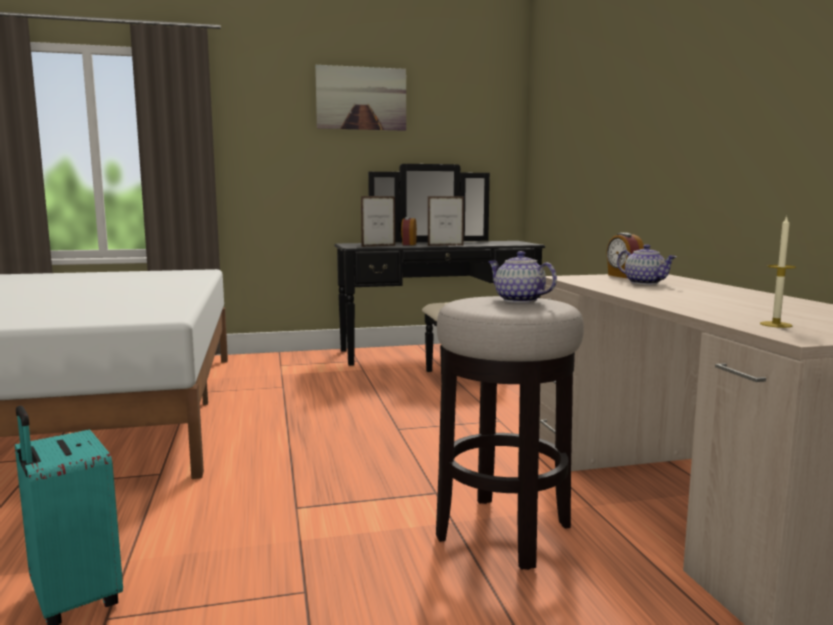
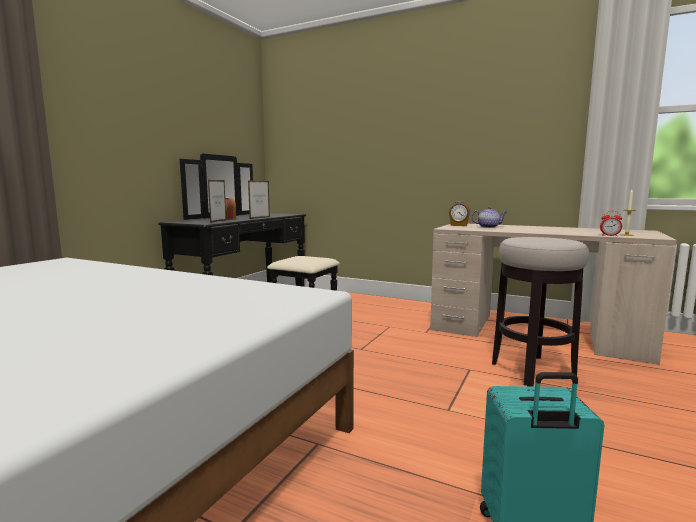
camera: 50 degrees left, 0 degrees up
picture [315,65,406,131] -> none
teapot [488,251,557,303] -> none
none -> alarm clock [600,211,622,236]

